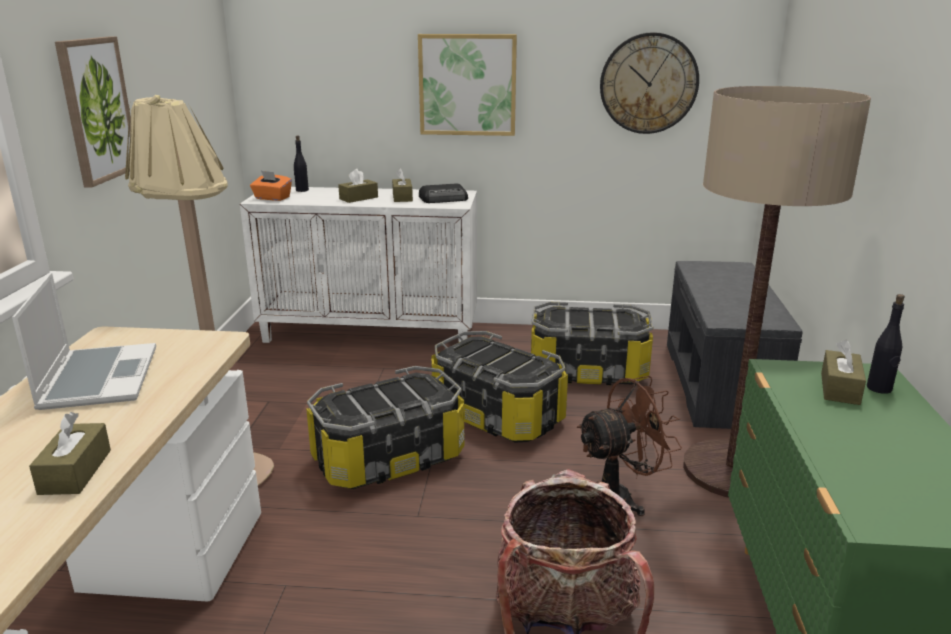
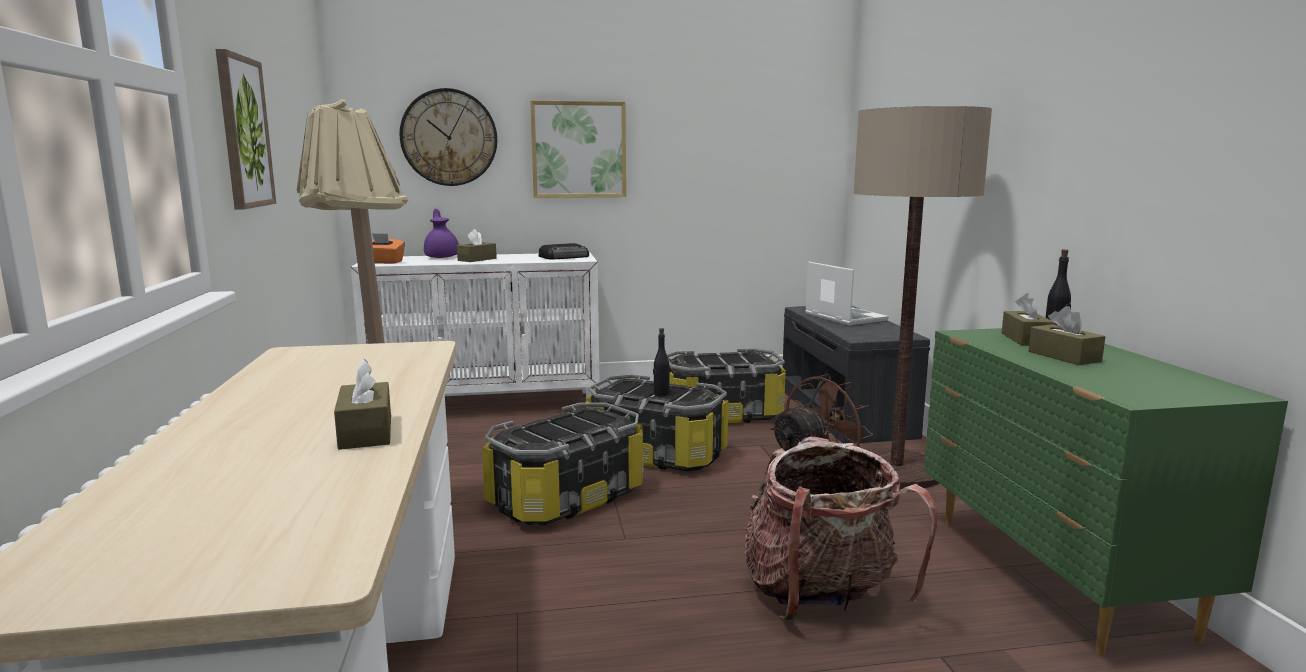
camera: 15 degrees left, 10 degrees down
laptop [12,273,156,410] -> laptop moved to [805,262,889,325]
black bottle [294,135,309,192] -> black bottle moved to [653,328,669,396]
brown tissue box [392,168,413,202] -> brown tissue box moved to [1029,306,1105,365]
wall clock [600,32,699,134] -> wall clock moved to [399,88,497,186]
none -> purple teapot [424,209,459,258]

